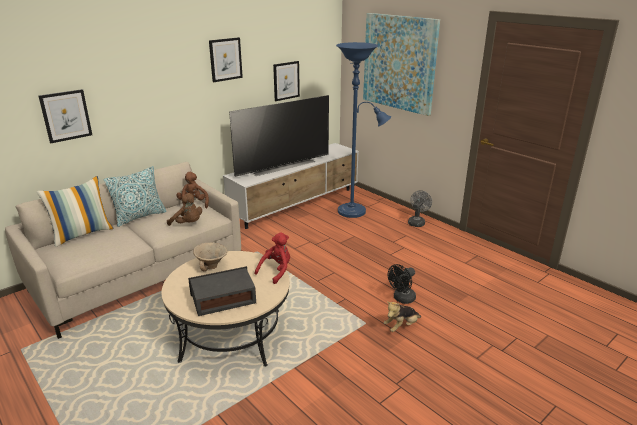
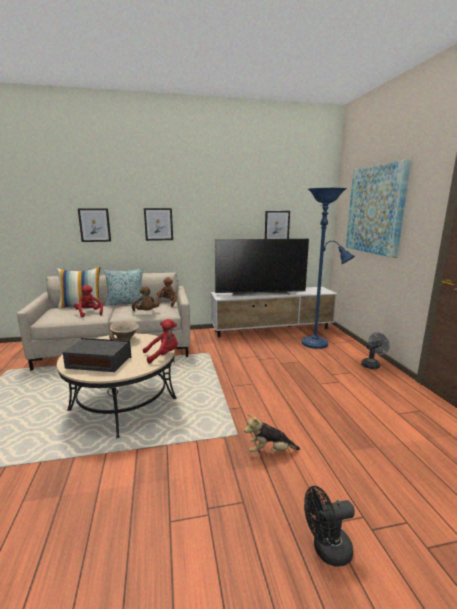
camera: 30 degrees right, 10 degrees down
picture [209,37,243,82] -> picture moved to [144,208,173,241]
black fan [388,264,416,304] -> black fan moved to [304,486,355,567]
none -> red plush toy [74,285,103,318]

